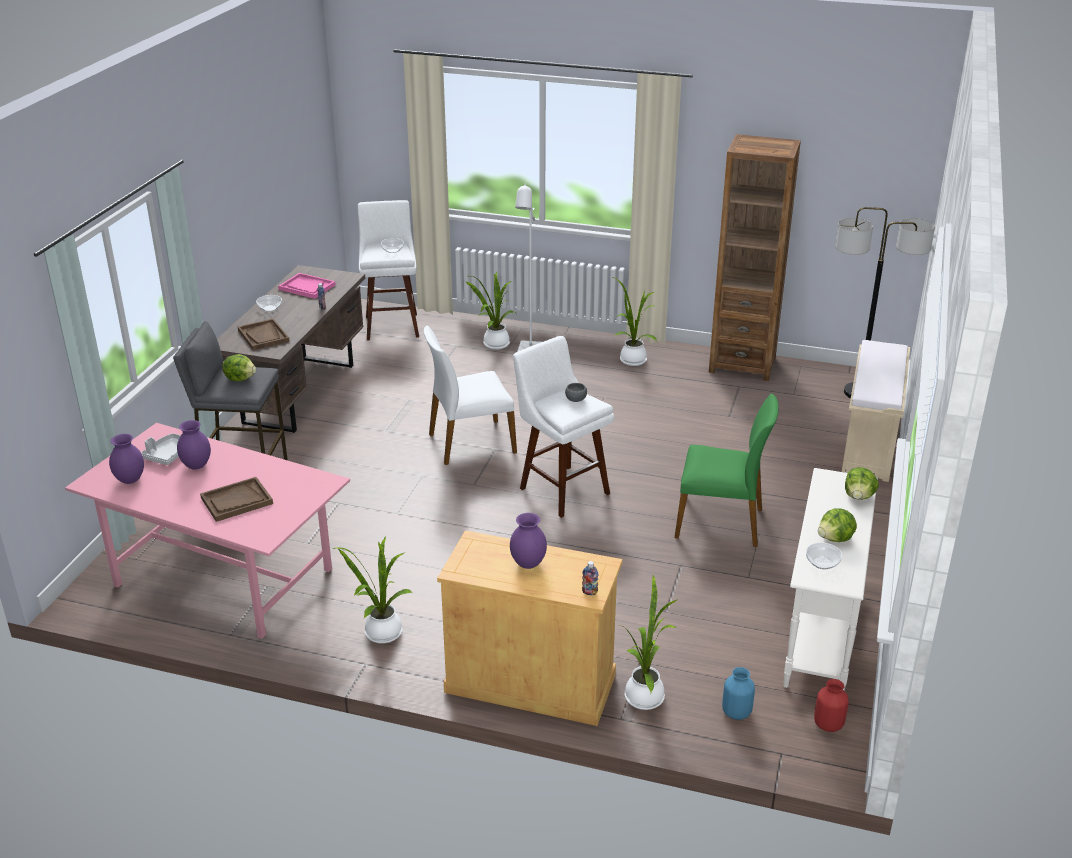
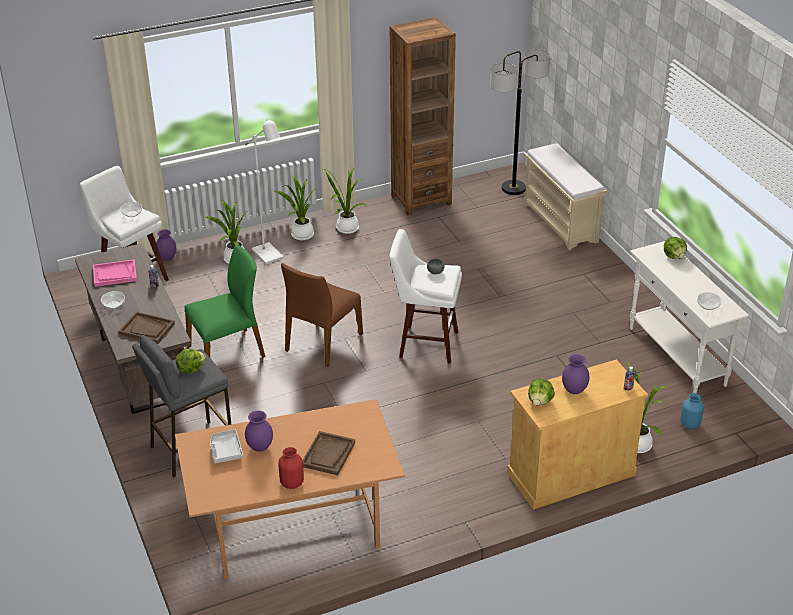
camera: 40 degrees left, 5 degrees up
pink dining table [65,423,350,639] -> brown dining table [175,399,405,579]
purple vase [109,434,144,484] -> purple vase moved to [156,229,176,261]
potted plant [332,537,413,644] -> potted plant moved to [275,175,315,240]
white chair [424,325,517,465] -> brown chair [281,263,363,367]
green chair [675,394,778,547] -> green chair moved to [184,245,265,358]
red vase [814,679,849,732] -> red vase moved to [278,447,304,489]
lettuce [818,508,857,542] -> lettuce moved to [528,378,555,405]

